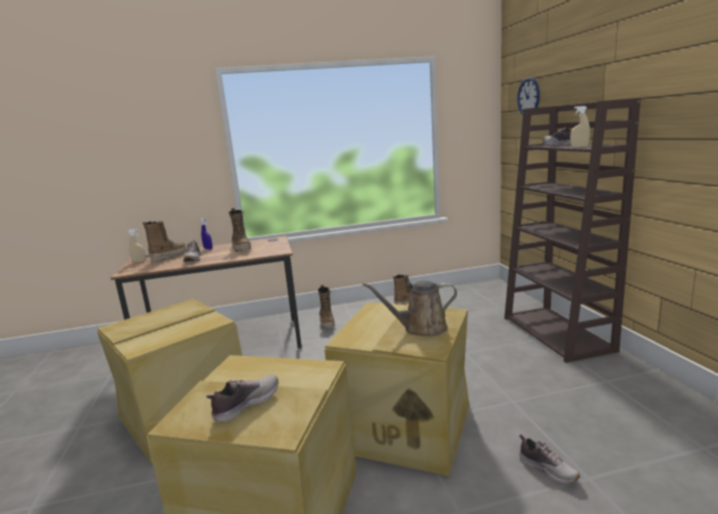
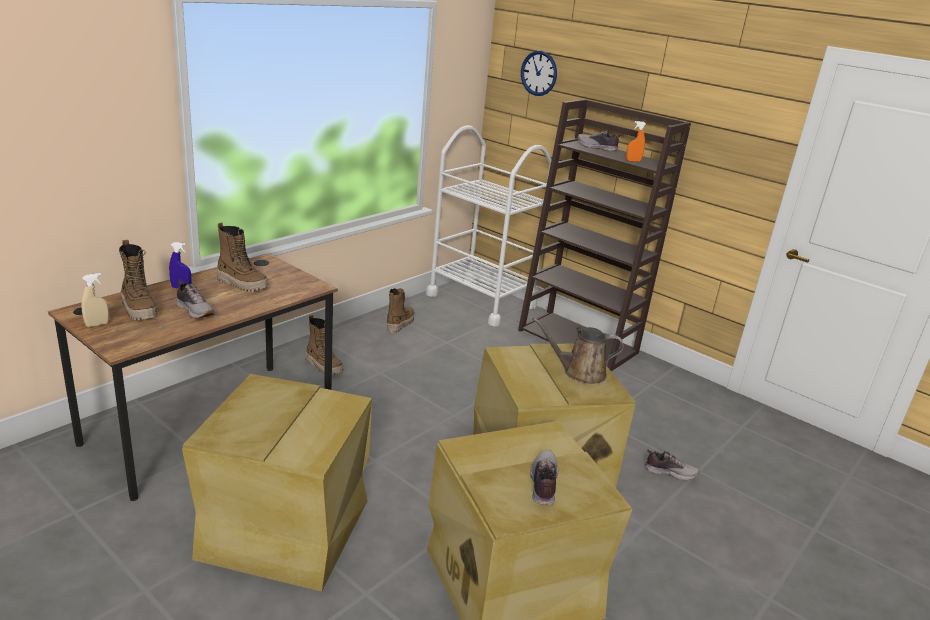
camera: 40 degrees left, 10 degrees up
boot [143,221,187,263] -> boot turned 150 degrees clockwise [119,240,157,320]
brown watering can [362,280,457,337] -> brown watering can turned 45 degrees clockwise [532,318,624,384]
beige spray bottle [570,106,590,148] -> orange spray bottle [626,121,646,162]
none -> white cart [426,125,552,327]

